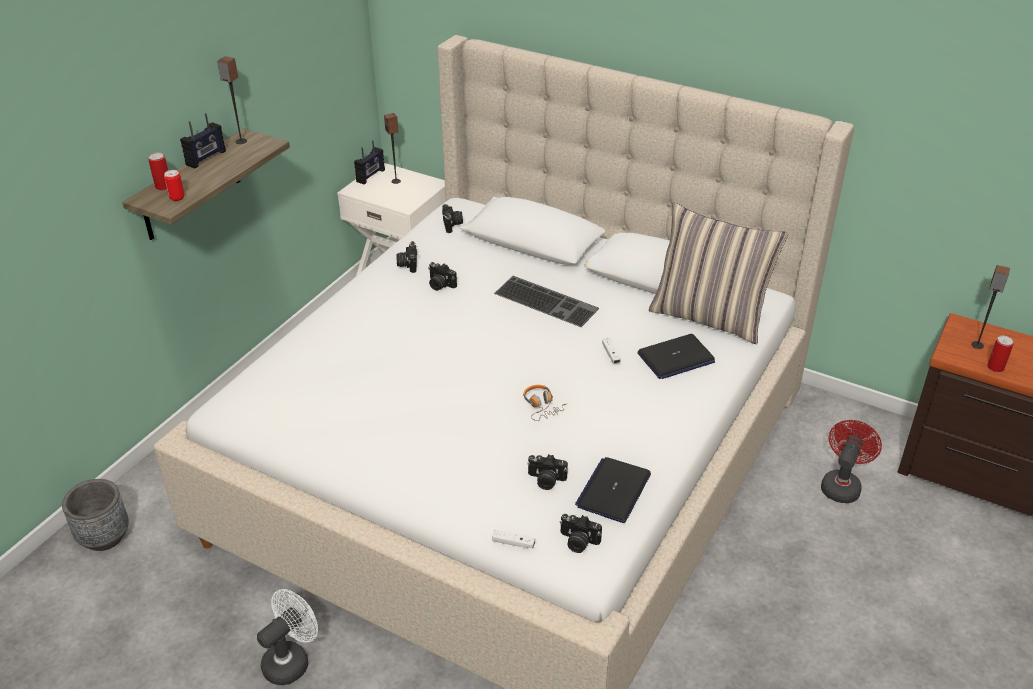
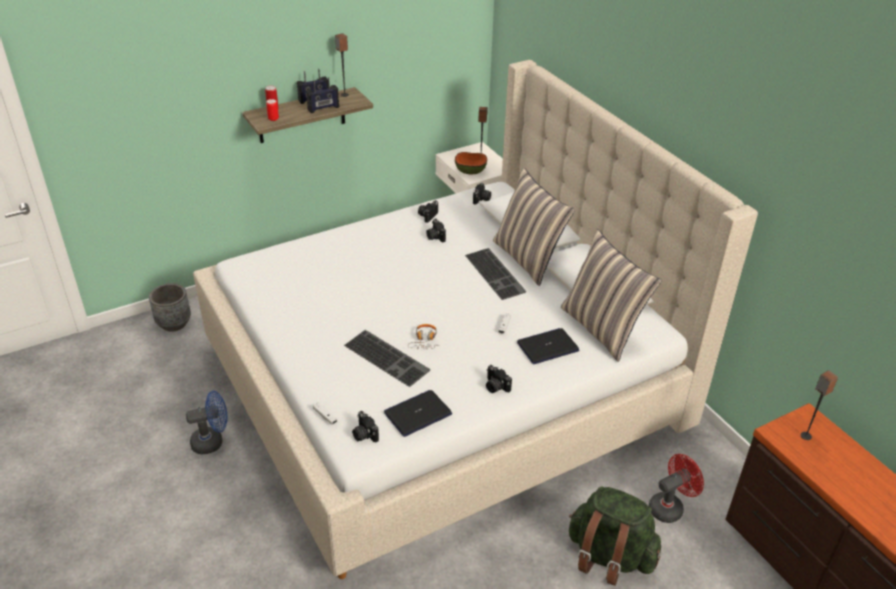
camera: 30 degrees right, 0 degrees up
white fan [257,589,318,685] -> blue fan [186,391,227,455]
radio [354,140,385,184] -> radio moved to [306,77,339,113]
camera [527,454,568,490] -> camera moved to [486,365,512,393]
laptop [637,334,715,379] -> laptop turned 150 degrees clockwise [517,328,579,364]
can [987,336,1014,372] -> none
none -> keyboard [344,330,431,387]
none -> bowl [455,152,487,174]
none -> pillow [493,168,575,286]
none -> green backpack [569,486,661,586]

